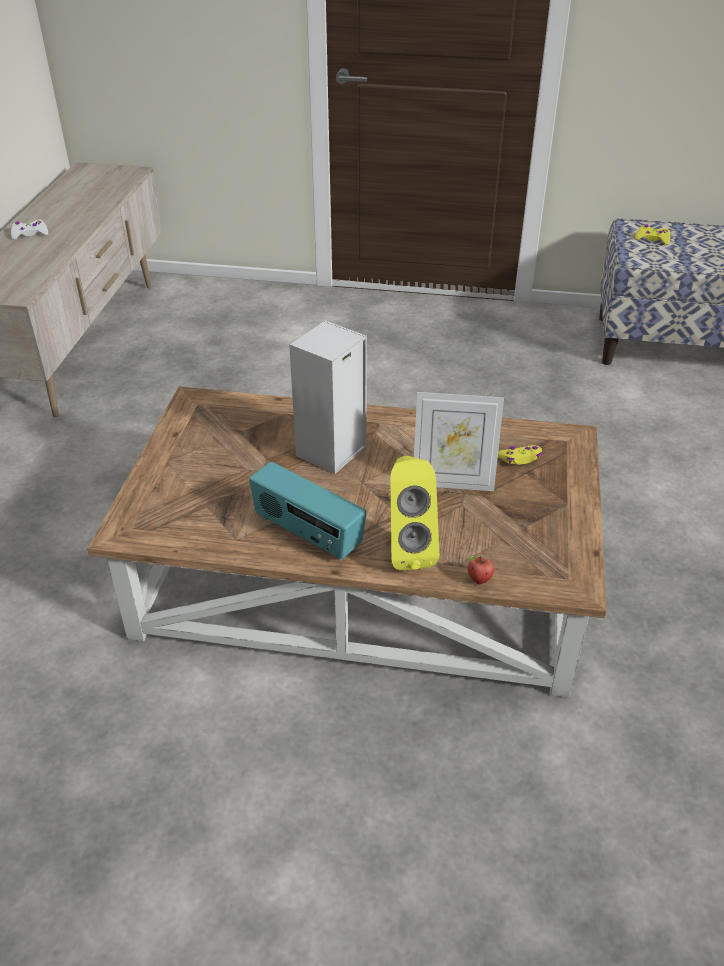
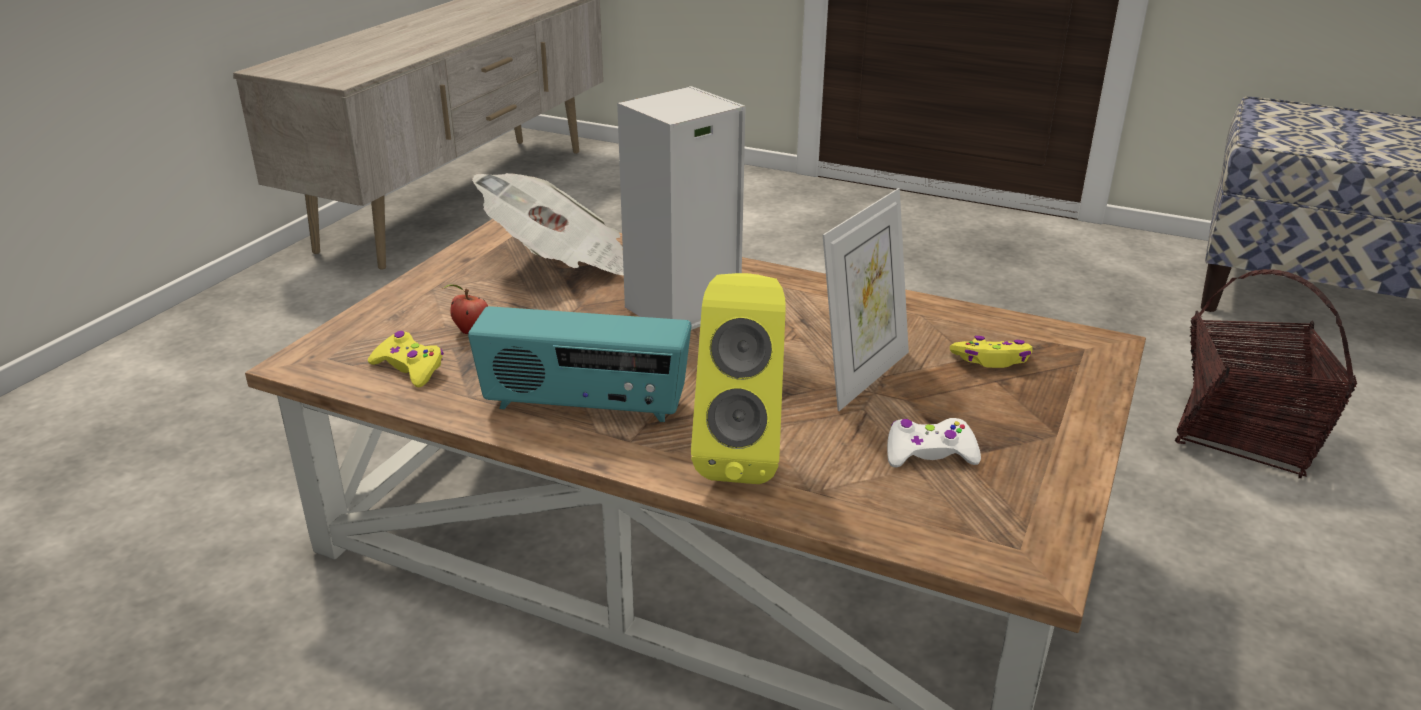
camera: 15 degrees right, 10 degrees down
white game controller [11,220,48,240] -> white game controller moved to [887,418,981,468]
radio [249,462,366,560] -> radio turned 45 degrees counterclockwise [468,306,691,422]
picture frame [414,392,504,491] -> picture frame turned 75 degrees counterclockwise [823,188,909,411]
apple [468,555,494,584] -> apple moved to [441,284,488,334]
yellow game controller [635,224,671,245] -> yellow game controller moved to [368,331,444,387]
none -> newspaper [472,173,624,276]
none -> basket [1175,269,1357,478]

